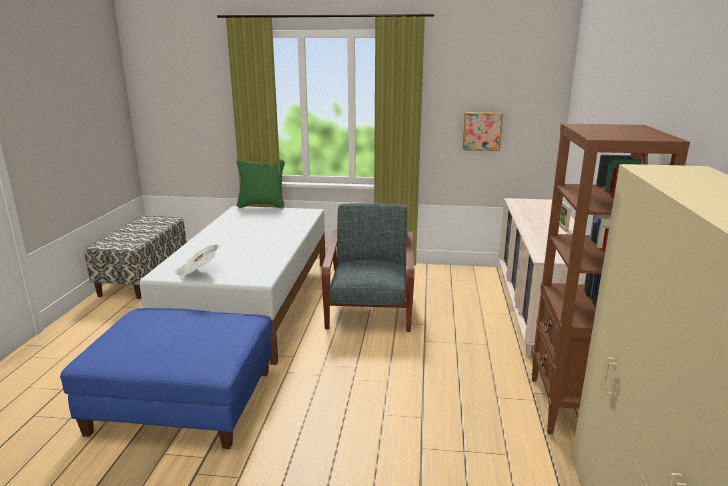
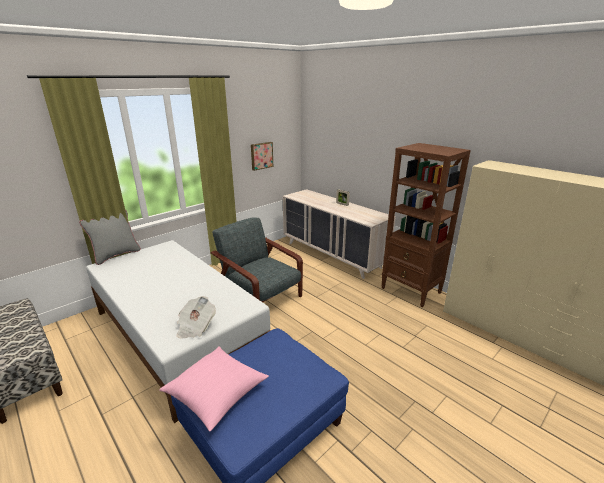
camera: 50 degrees left, 5 degrees up
green pillow [237,159,285,208] -> grey pillow [79,210,141,265]
none -> pink pillow [159,346,269,431]

